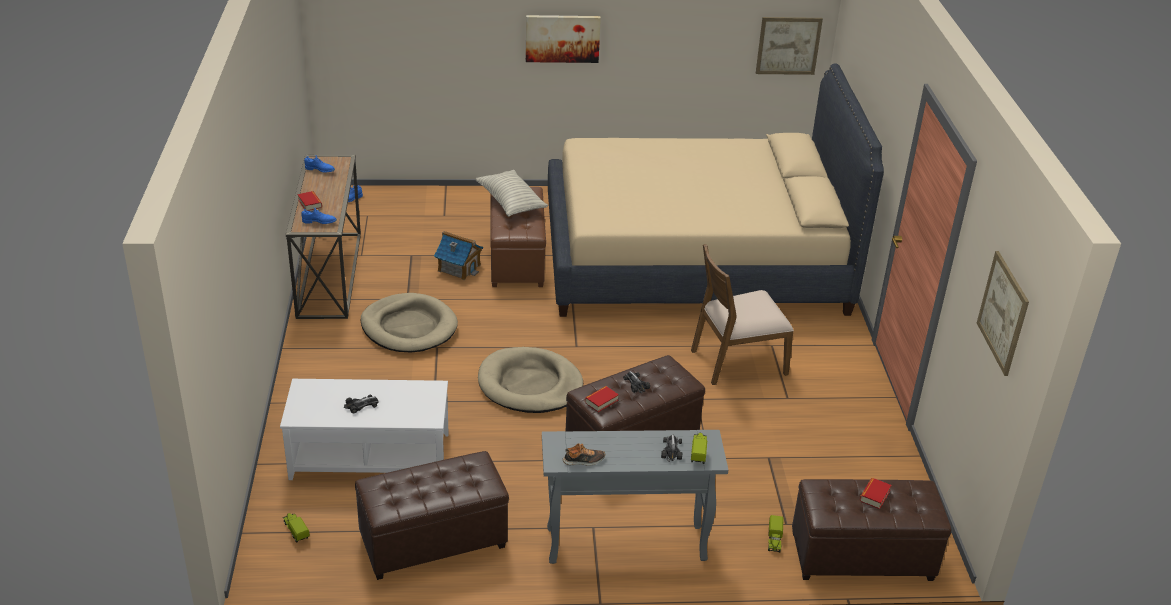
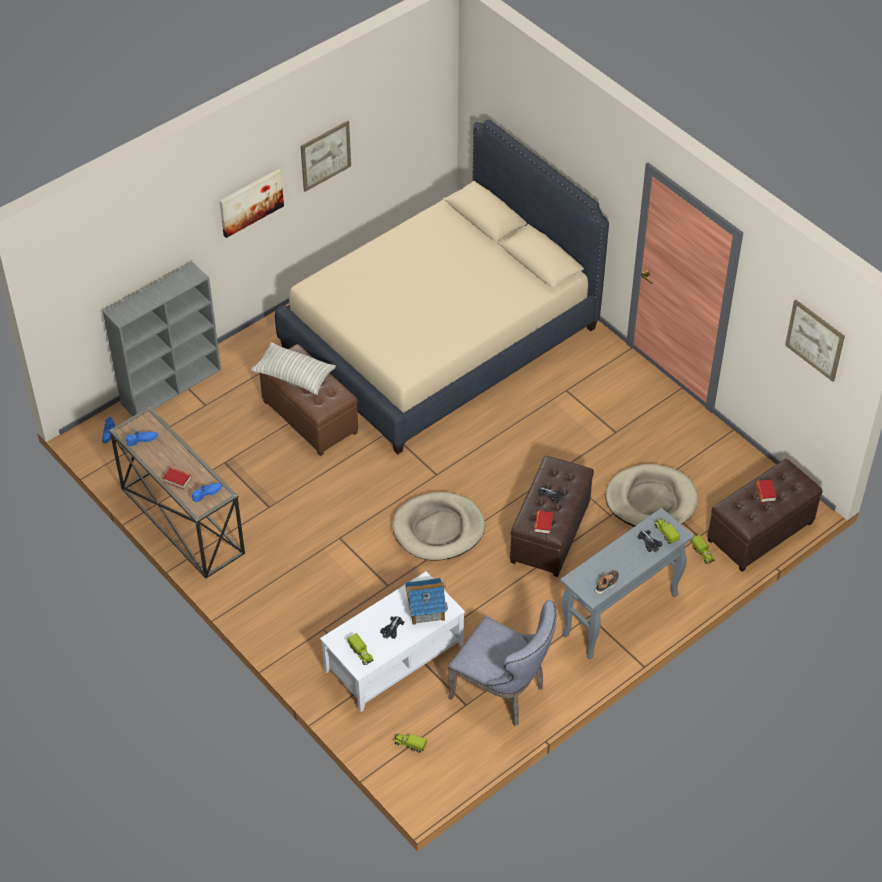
camera: 35 degrees left, 15 degrees up
brown ottoman [355,451,509,580] -> grey chair [448,600,556,726]
beige dog bed [361,293,458,353] -> beige dog bed moved to [605,464,698,527]
toy house [434,231,483,280] -> toy house moved to [405,578,448,625]
brown chair [691,244,794,385] -> none
picture [756,17,823,75] -> picture moved to [301,121,351,192]
none -> grey bookcase [103,262,221,416]
none -> toy truck [347,633,374,665]

